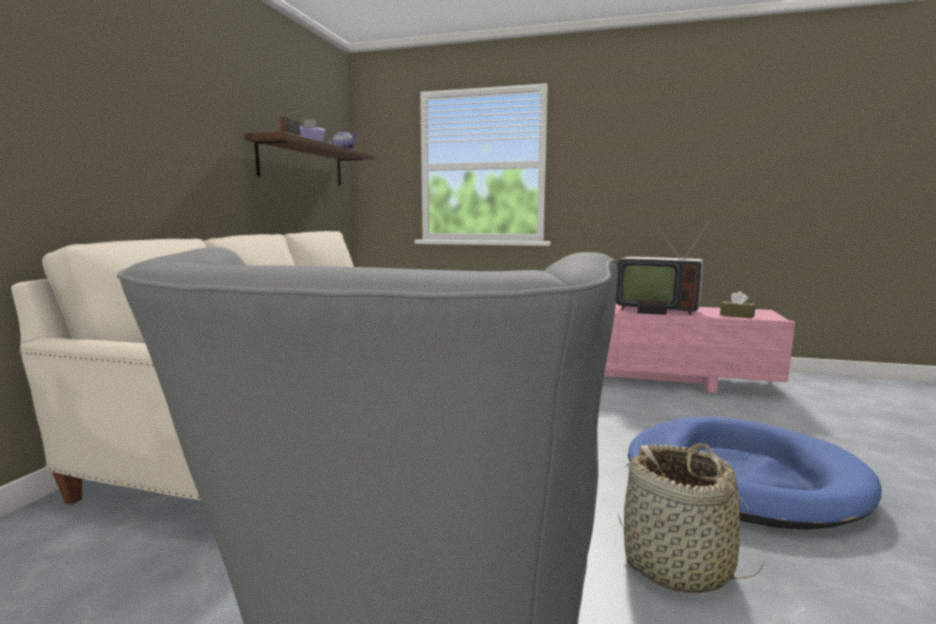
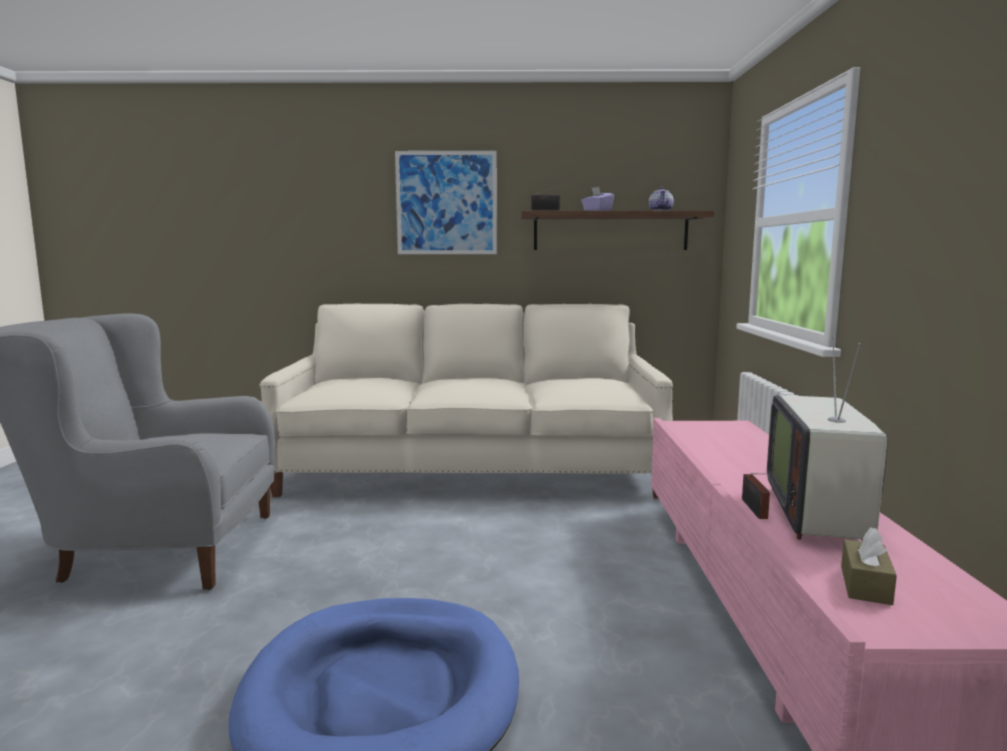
camera: 75 degrees right, 0 degrees up
basket [618,443,765,593] -> none
none -> picture [395,151,497,254]

